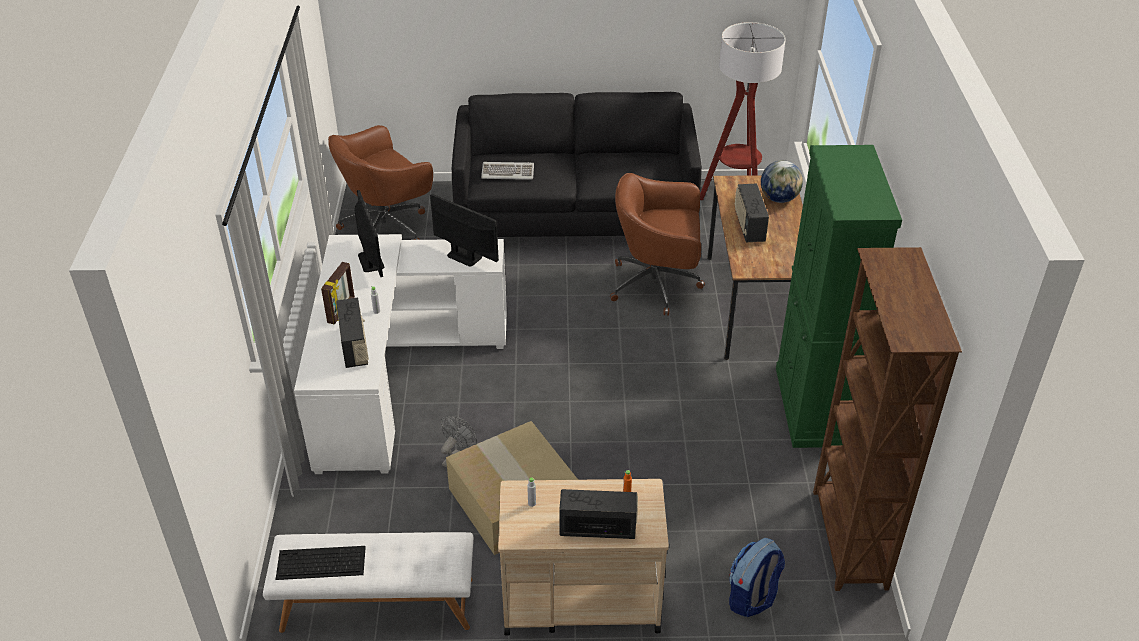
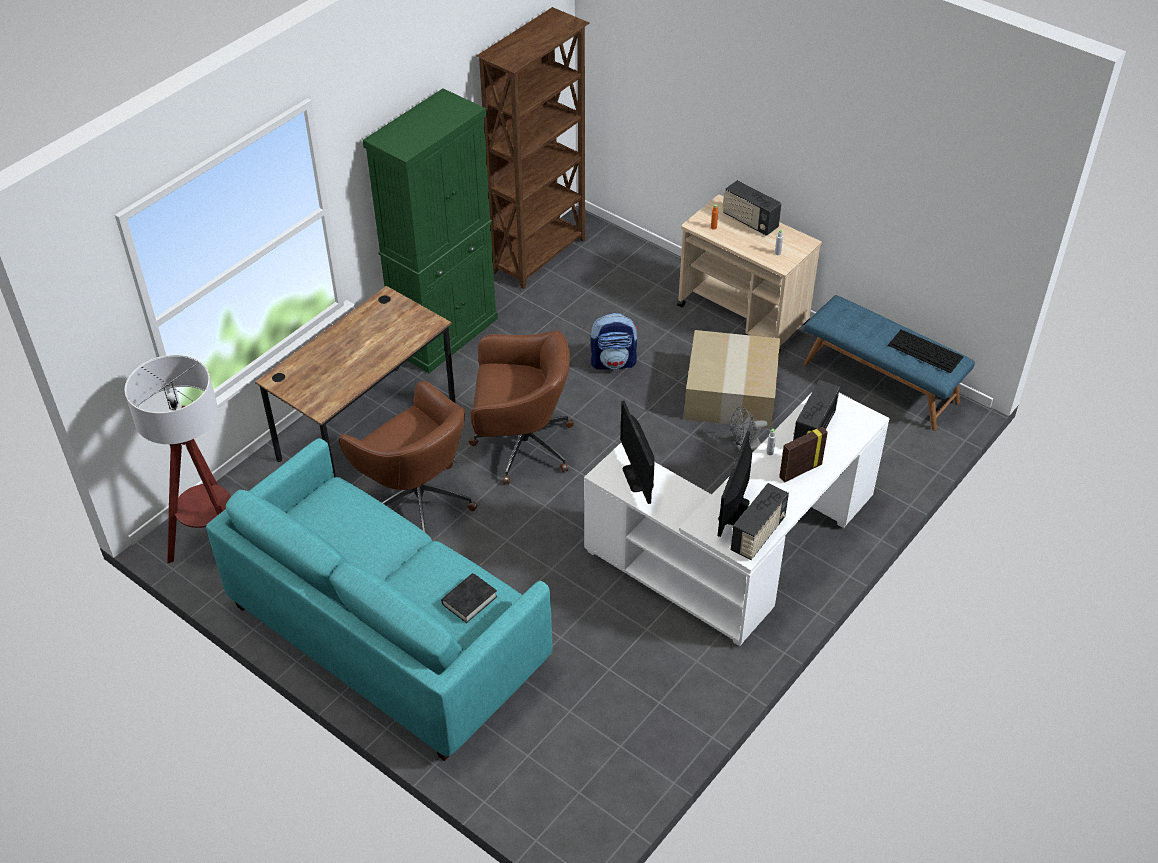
camera: 140 degrees left, 5 degrees up
white bench [263,532,473,633] -> blue bench [804,295,975,431]
brown office chair [328,125,433,240] -> brown office chair moved to [469,331,574,484]
black sofa [452,92,702,237] -> turquoise sofa [206,438,552,761]
keyboard [481,162,534,180] -> black book [441,573,497,623]
backpack [729,538,785,617] -> backpack moved to [591,313,638,370]
radio [735,183,769,242] -> radio moved to [731,483,789,560]
globe [761,160,803,203] -> none

